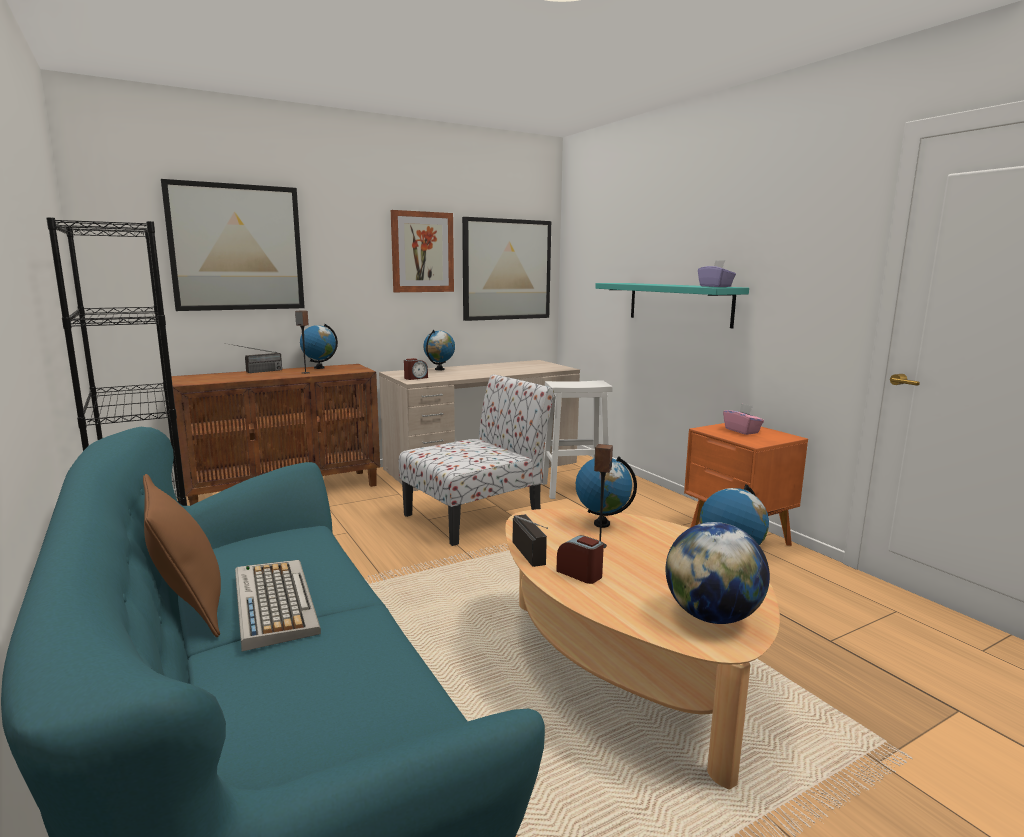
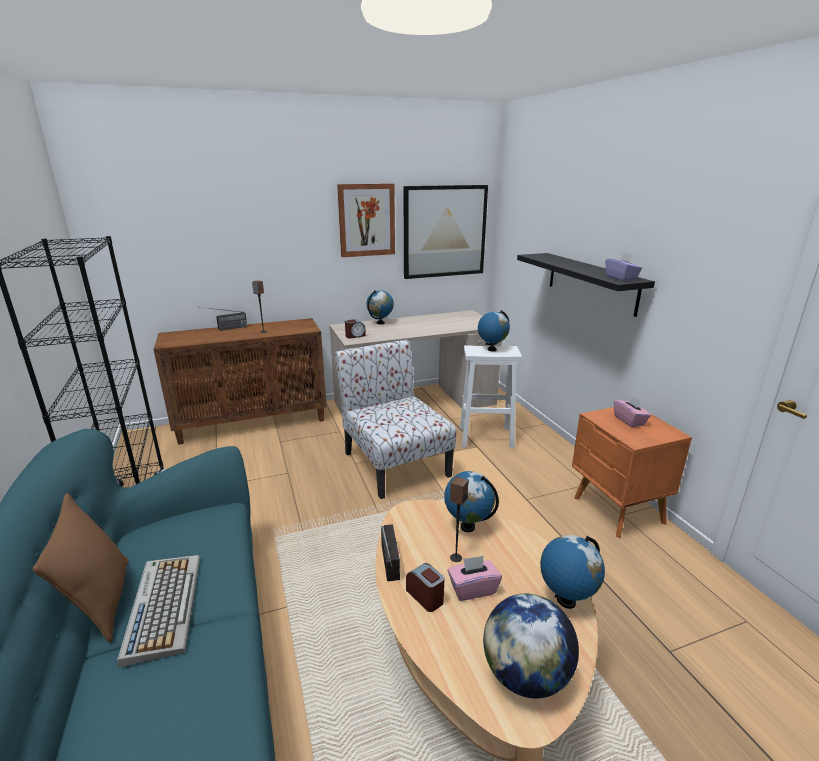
camera: 10 degrees right, 10 degrees up
picture [161,179,305,311] -> none
globe [300,324,338,369] -> globe moved to [478,310,510,351]
chair [399,374,554,546] -> chair turned 90 degrees counterclockwise [335,340,456,499]
turquoise shelf [595,283,749,329] -> black shelf [517,253,655,317]
none -> pink tissue box [448,556,502,601]

